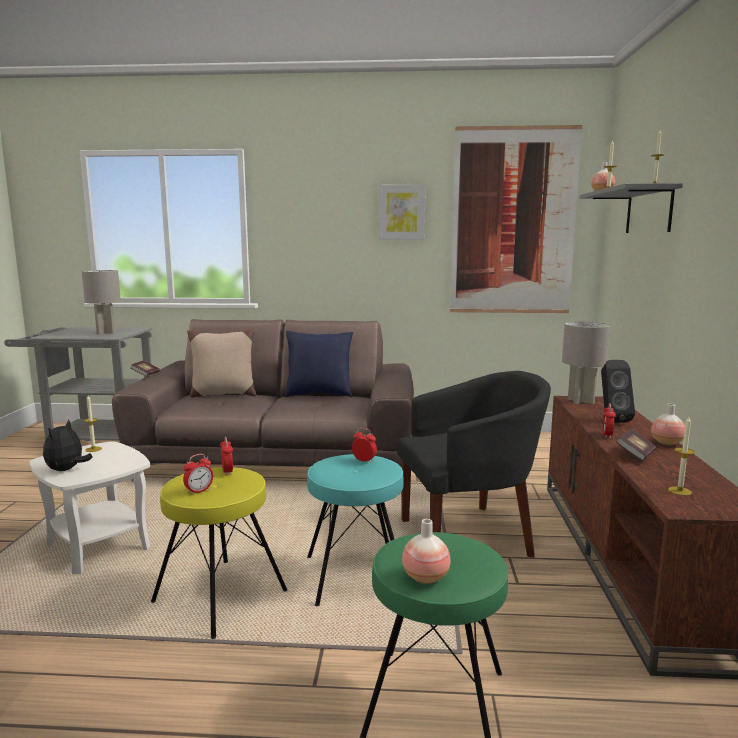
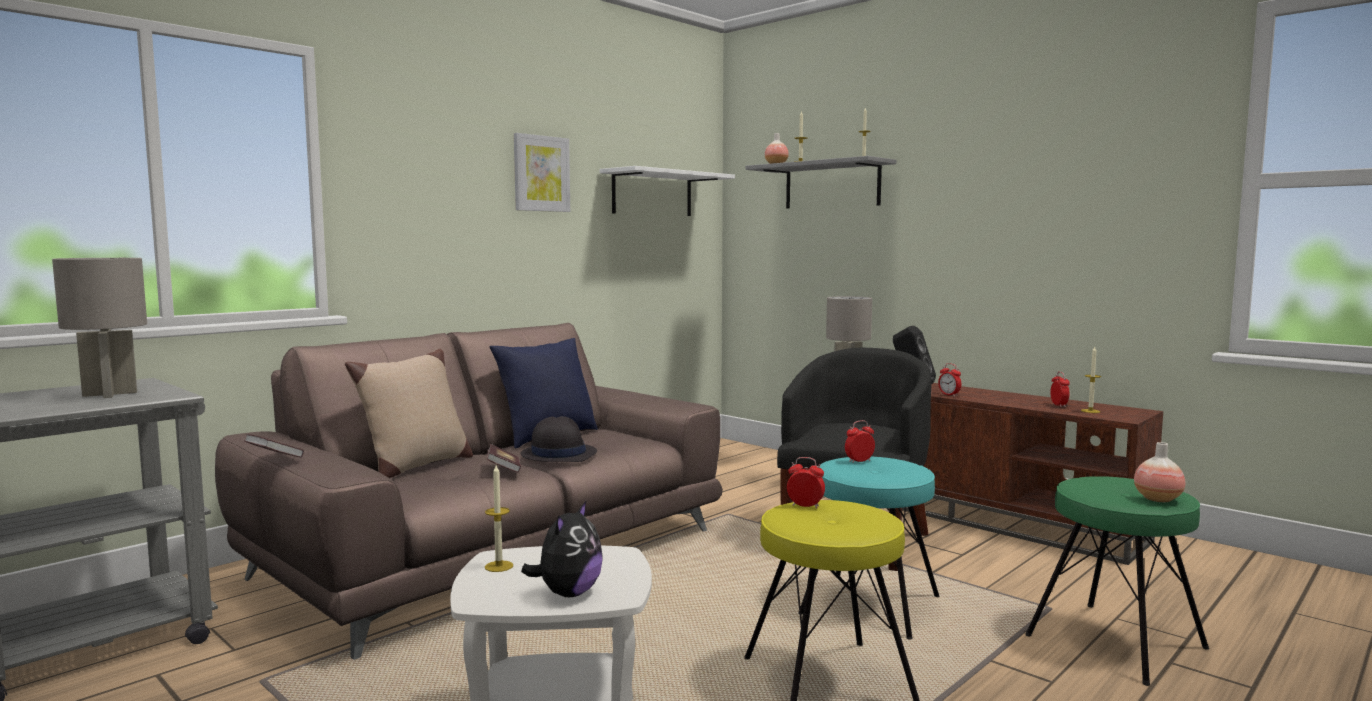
camera: 50 degrees left, 5 degrees down
plush toy [43,419,93,471] -> plush toy turned 120 degrees counterclockwise [521,501,603,597]
alarm clock [183,454,213,495] -> alarm clock moved to [1050,372,1070,407]
picture [450,125,582,313] -> white shelf [600,166,735,216]
book [616,429,656,461] -> book moved to [487,444,521,473]
vase [651,404,685,445] -> none
none -> black hat [521,416,597,462]

